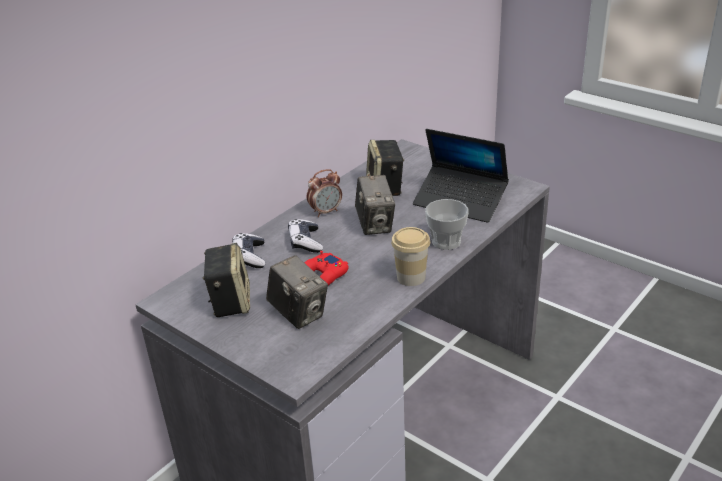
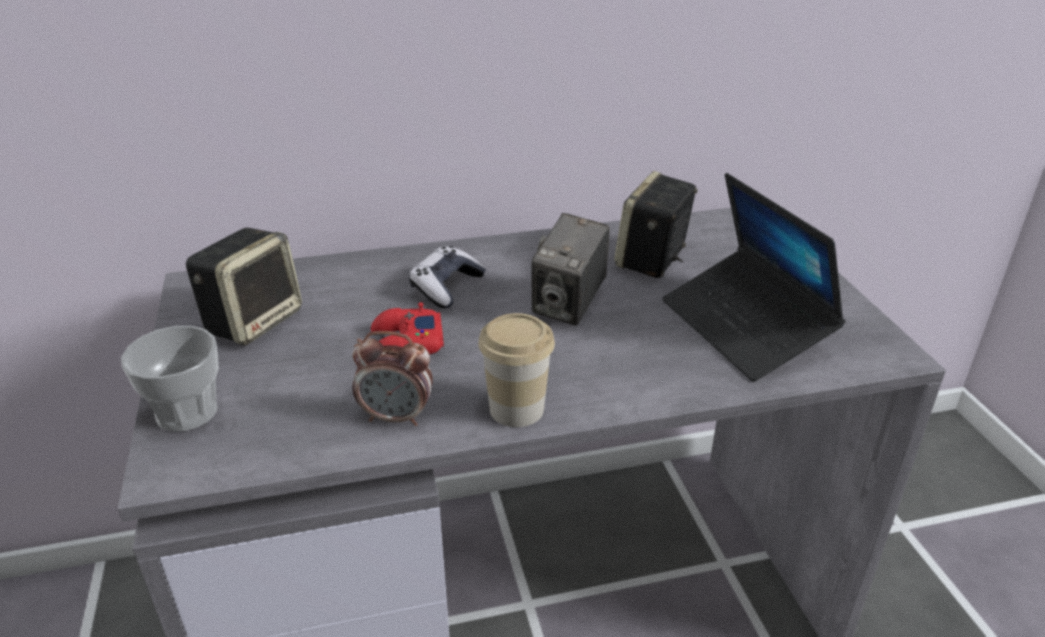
camera: 35 degrees right, 0 degrees up
game controller [232,233,266,268] -> none
camera [266,255,328,329] -> none
alarm clock [307,169,342,217] -> alarm clock moved to [352,331,433,426]
cup [425,199,469,250] -> cup moved to [121,326,219,431]

